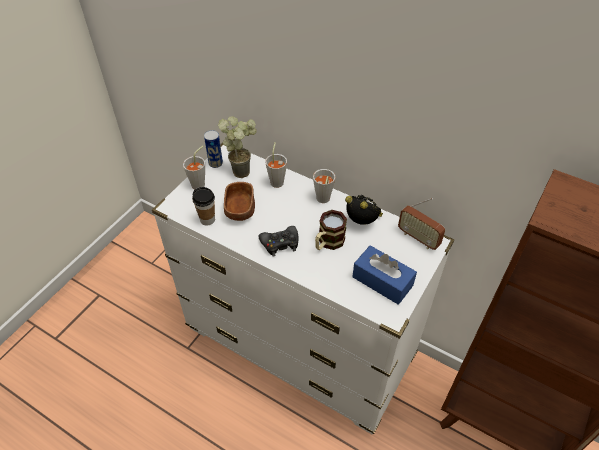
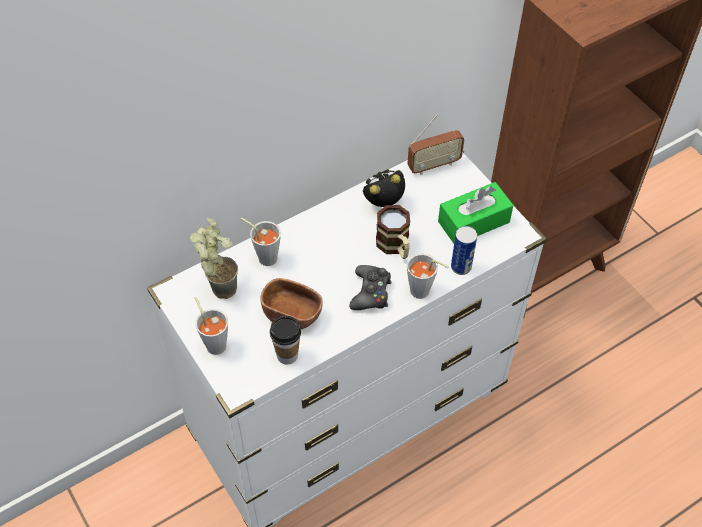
camera: 65 degrees left, 5 degrees up
can [204,130,223,168] -> can moved to [451,226,477,275]
grey cup [313,169,335,203] -> grey cup moved to [407,253,449,299]
blue tissue box [352,245,417,305] -> green tissue box [438,182,514,243]

